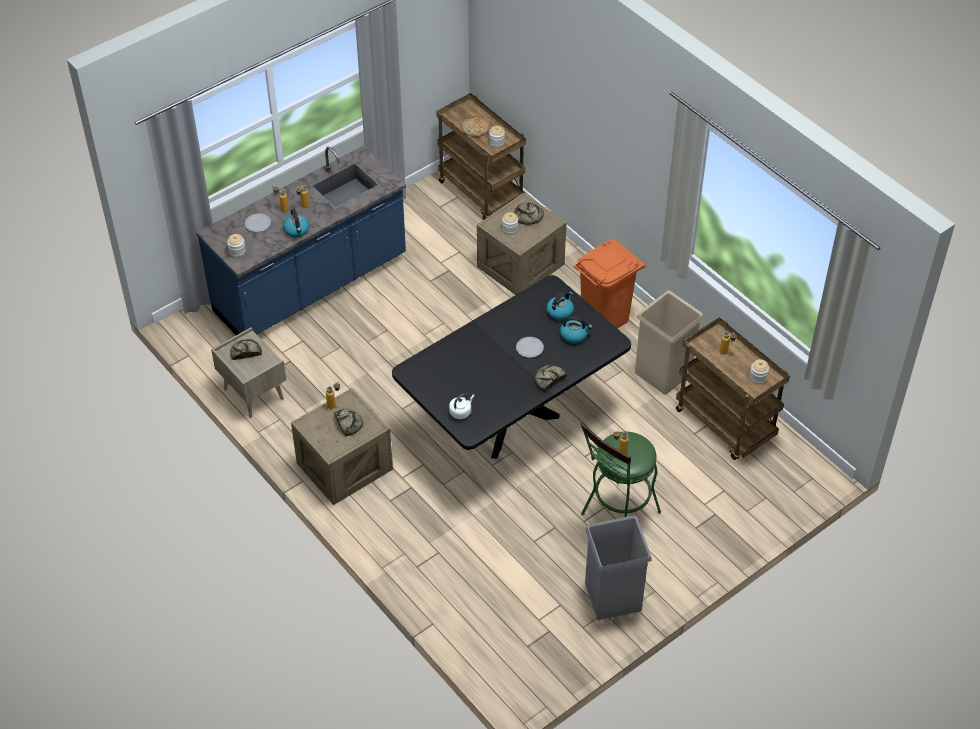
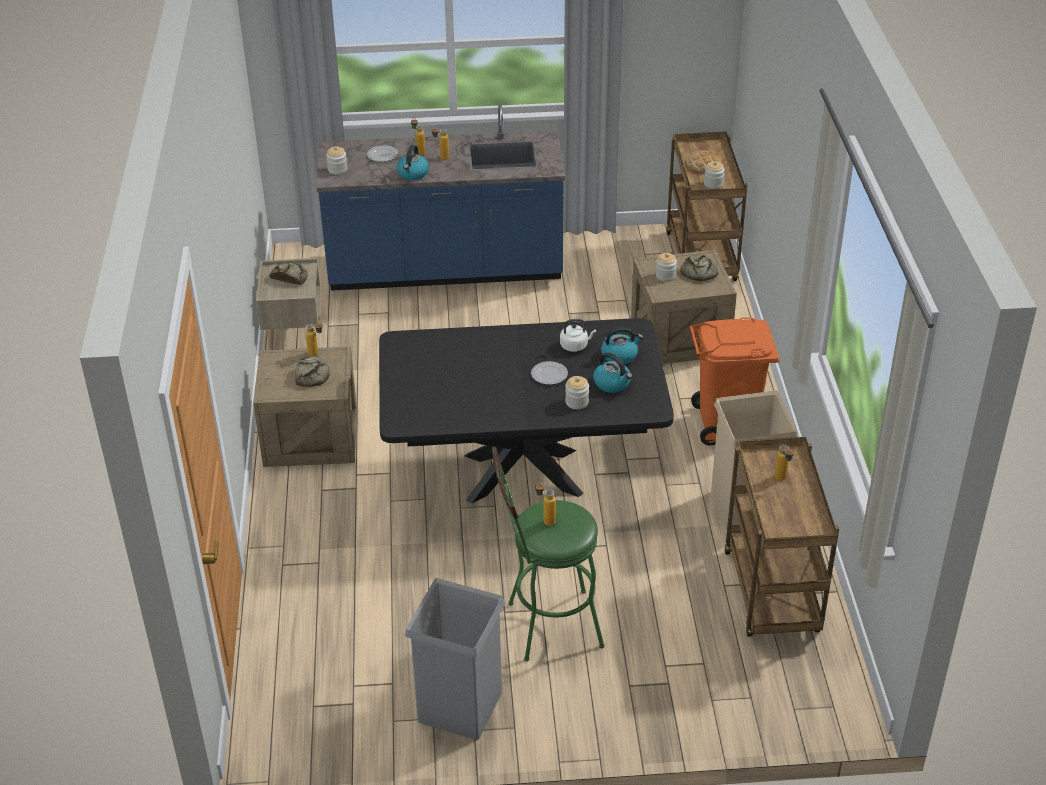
camera: 35 degrees right, 10 degrees down
white kettle [449,393,474,419] -> white kettle moved to [560,319,596,352]
bread [535,365,567,391] -> none
jar [750,359,769,384] -> jar moved to [565,376,589,409]

